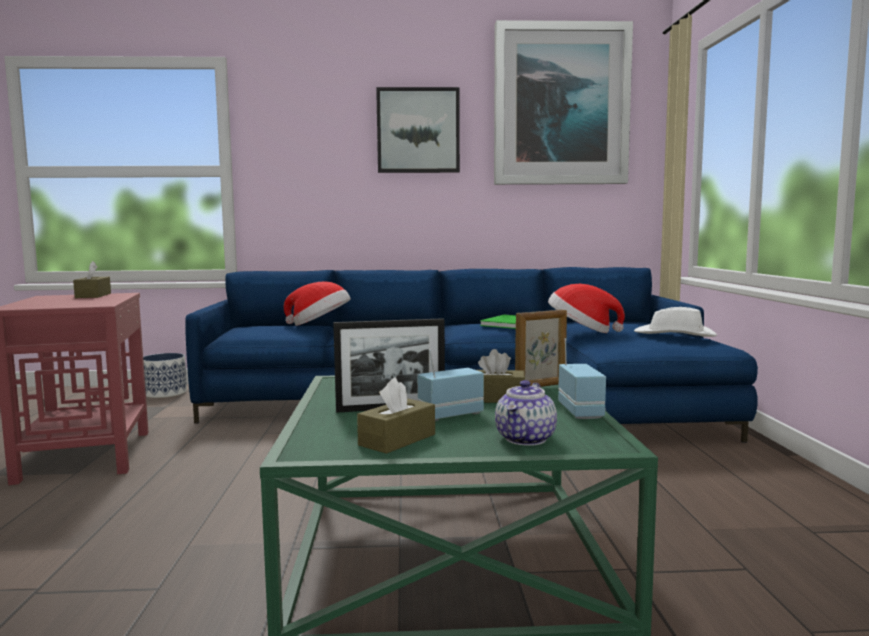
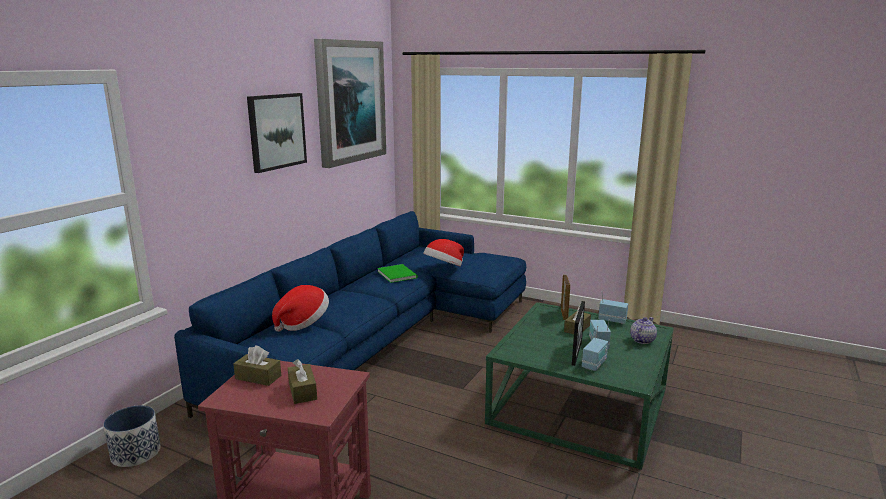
camera: 60 degrees left, 10 degrees up
brown tissue box [357,378,435,454] -> brown tissue box moved to [288,359,317,404]
teapot [495,380,557,446] -> teapot turned 105 degrees counterclockwise [630,317,657,344]
white hat [634,307,717,337] -> none
none -> radio [582,326,608,371]

